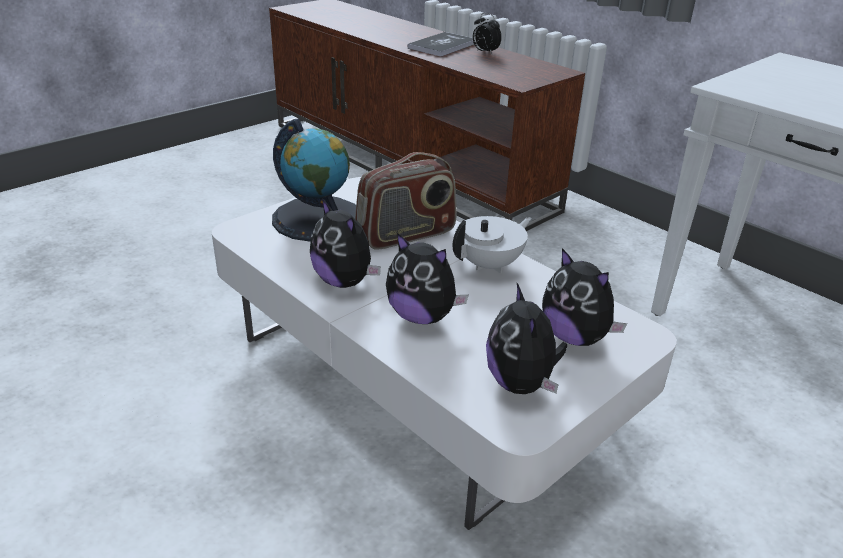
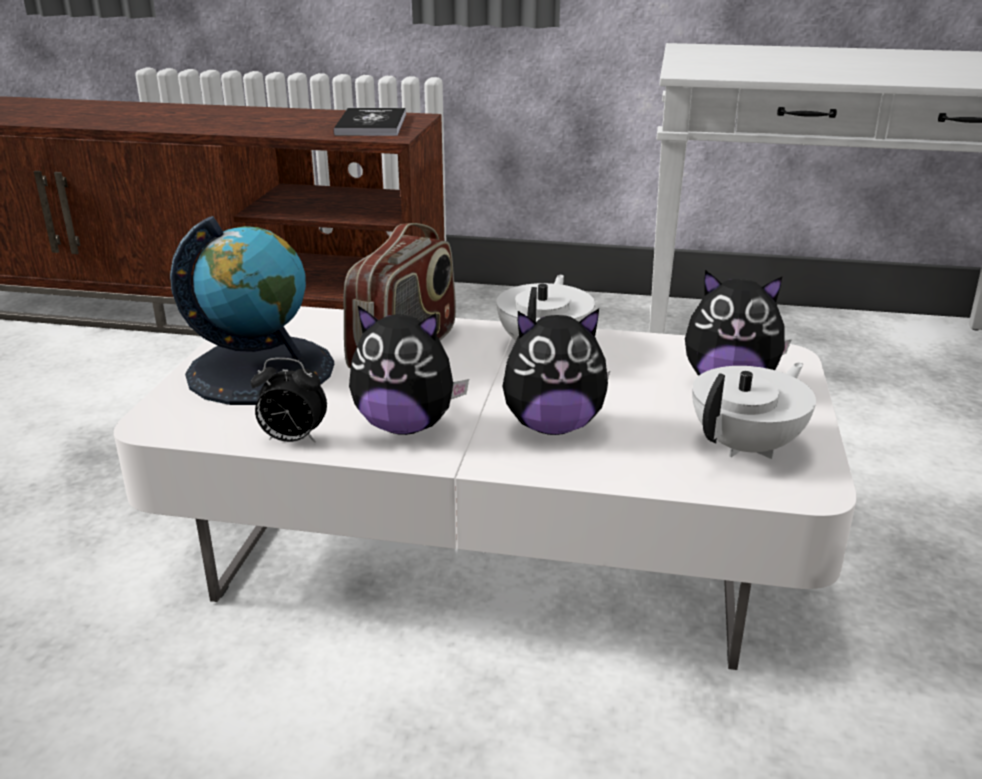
camera: 35 degrees left, 5 degrees down
book [408,32,474,57] -> book moved to [334,108,406,136]
alarm clock [473,13,502,54] -> alarm clock moved to [251,358,327,443]
plush toy [486,283,567,394] -> white teapot [692,363,816,459]

